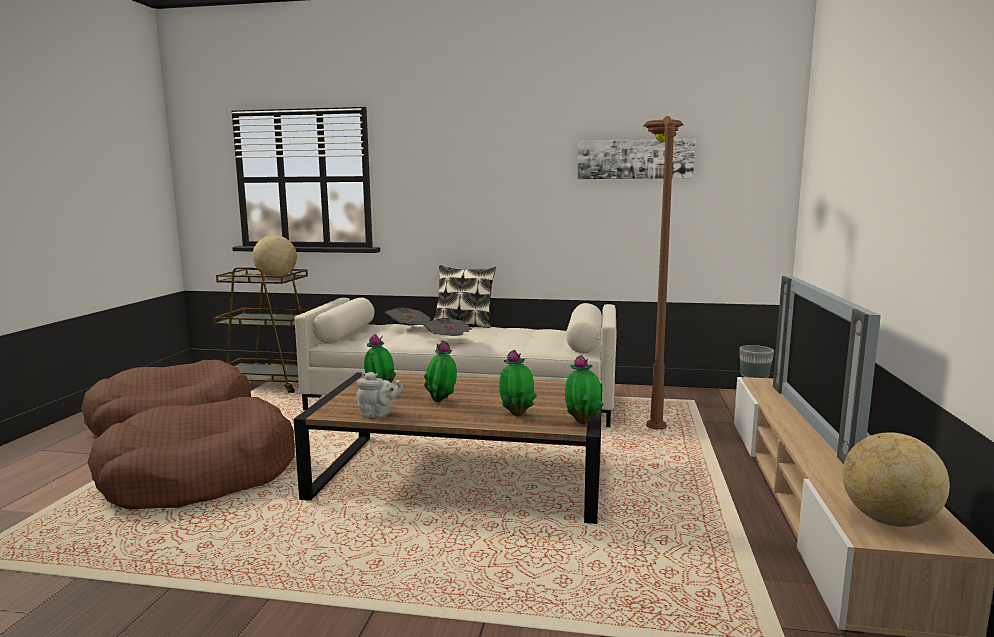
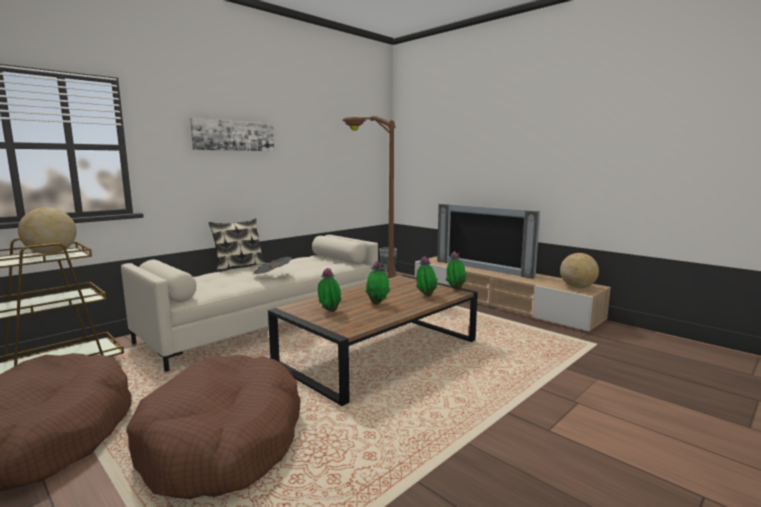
camera: 55 degrees left, 0 degrees up
grey teapot [356,372,403,417] -> none
newspaper [385,308,431,325] -> none
picture [577,139,695,179] -> picture moved to [190,118,274,151]

